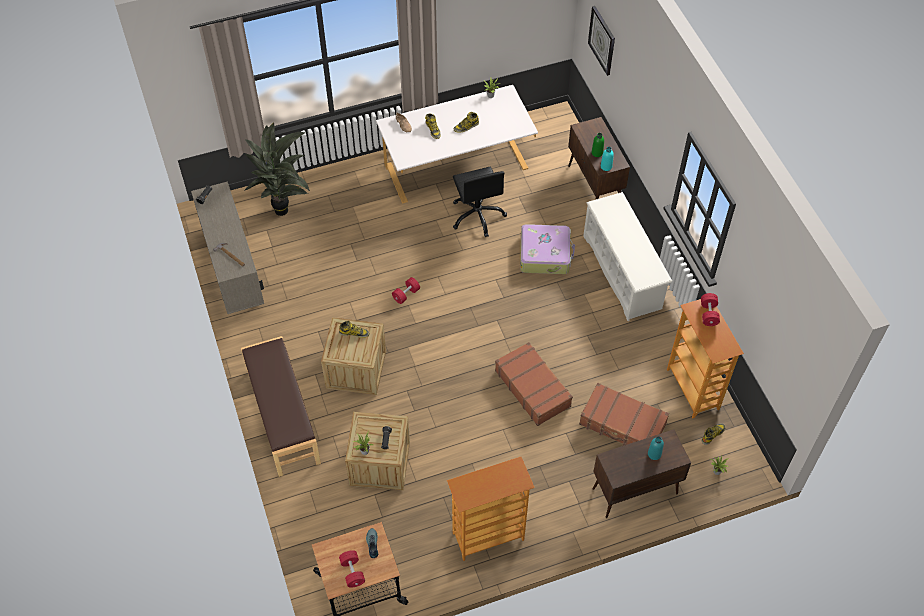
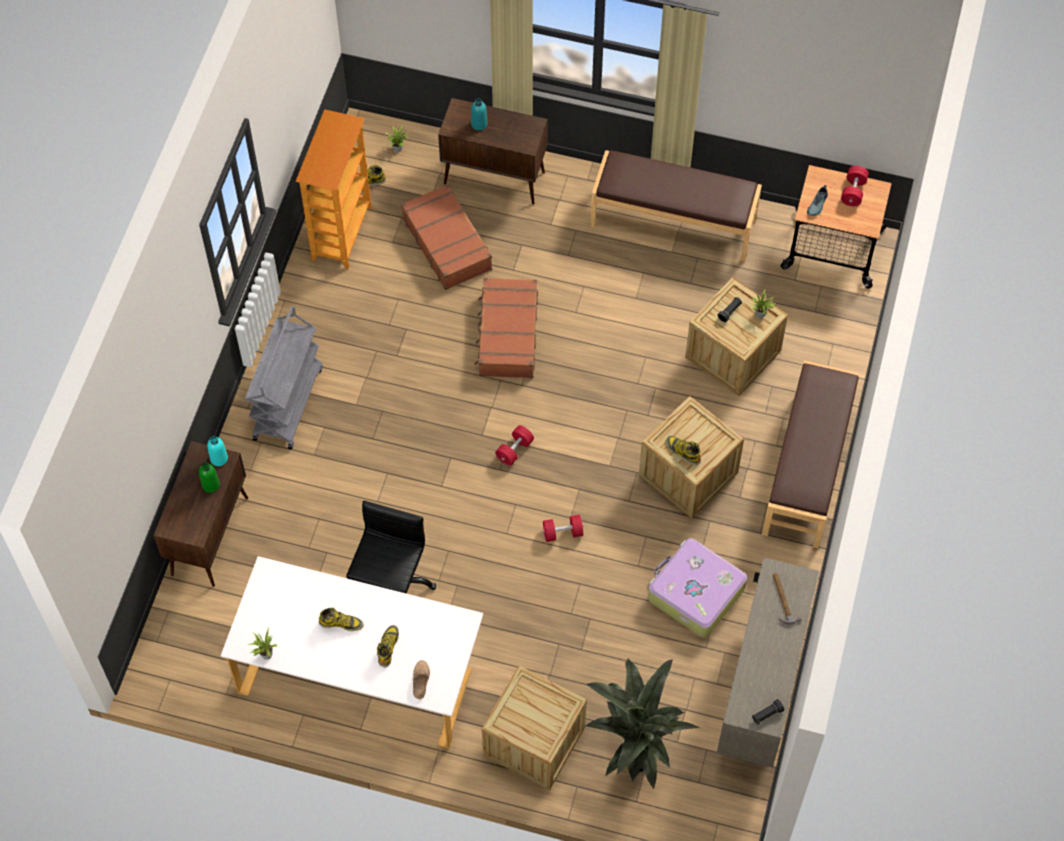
camera: 145 degrees left, 5 degrees up
bookcase [447,457,535,561] -> brown bench [590,150,762,262]
suitcase [520,224,575,274] -> suitcase moved to [648,538,747,637]
white shoe rack [583,192,672,321] -> grey cart [245,306,323,450]
wall clock [588,6,615,76] -> none
red dumbbell [701,293,720,326] -> red dumbbell moved to [495,425,534,466]
none -> crate [482,665,587,790]

